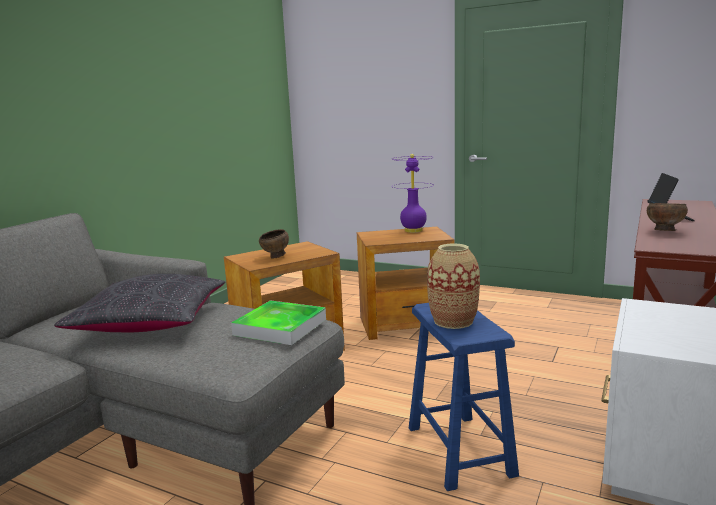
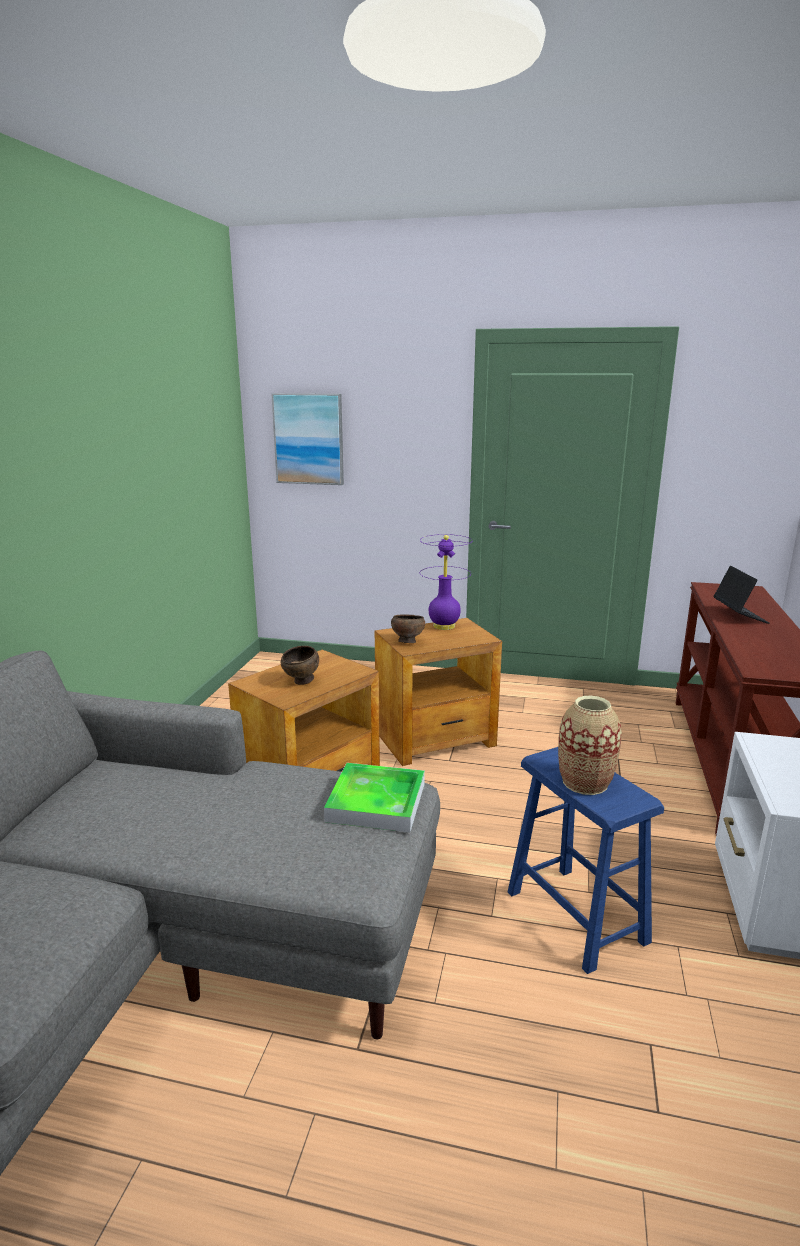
camera: 15 degrees left, 5 degrees up
black pillow [54,274,225,332] -> none
brown bowl [647,203,688,231] -> brown bowl moved to [391,614,425,643]
none -> picture [271,393,344,485]

